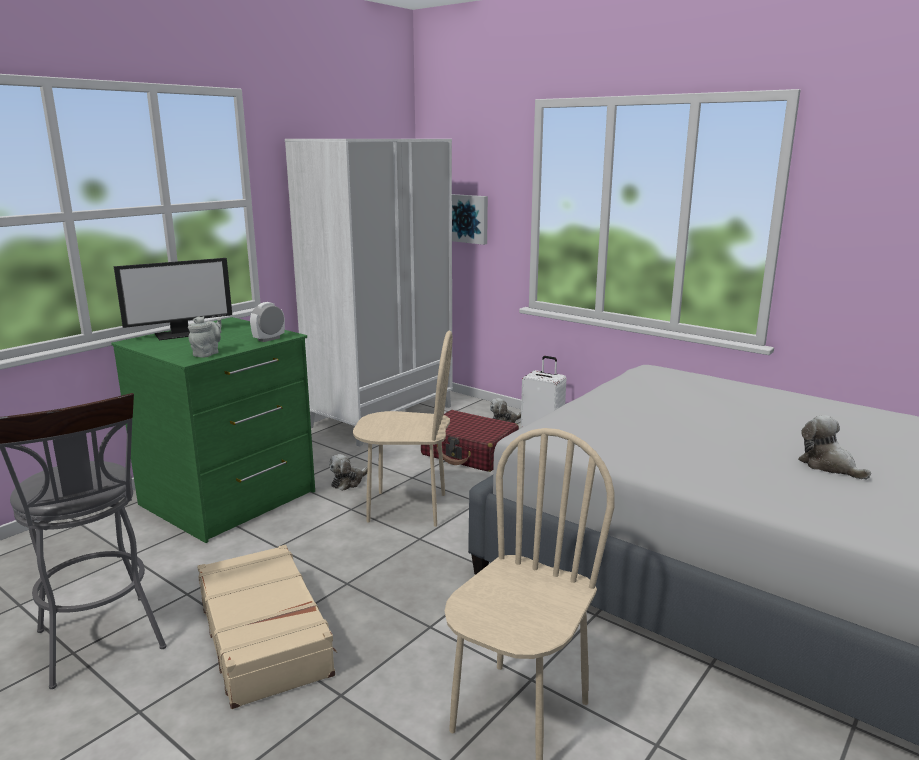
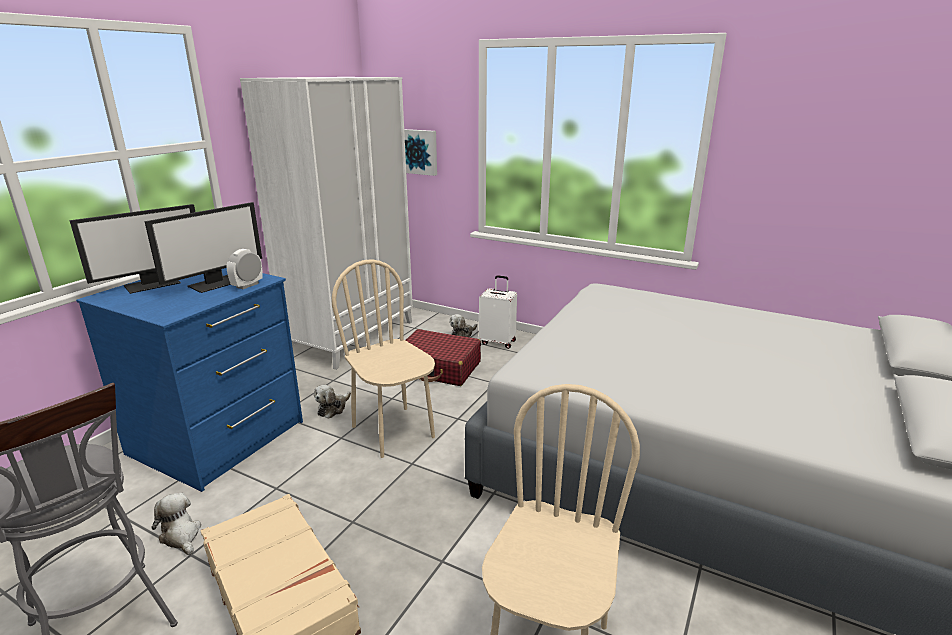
camera: 10 degrees left, 5 degrees up
green dresser [111,317,315,543] -> blue dresser [76,268,303,492]
grey teapot [188,316,222,358] -> none
beige chair [353,330,453,527] -> beige chair turned 120 degrees counterclockwise [332,259,435,458]
plush toy [798,415,871,480] -> plush toy moved to [152,493,201,555]
none -> monitor [144,202,262,293]

